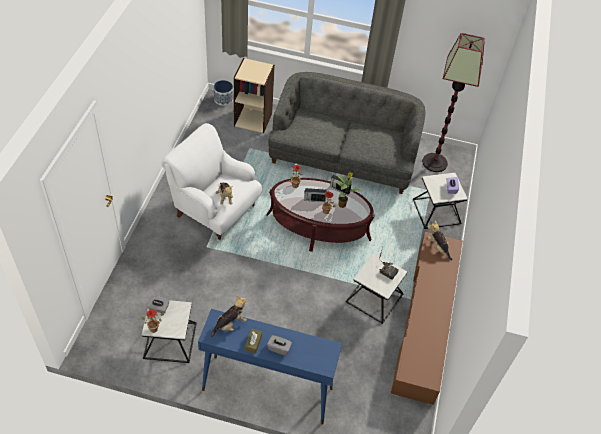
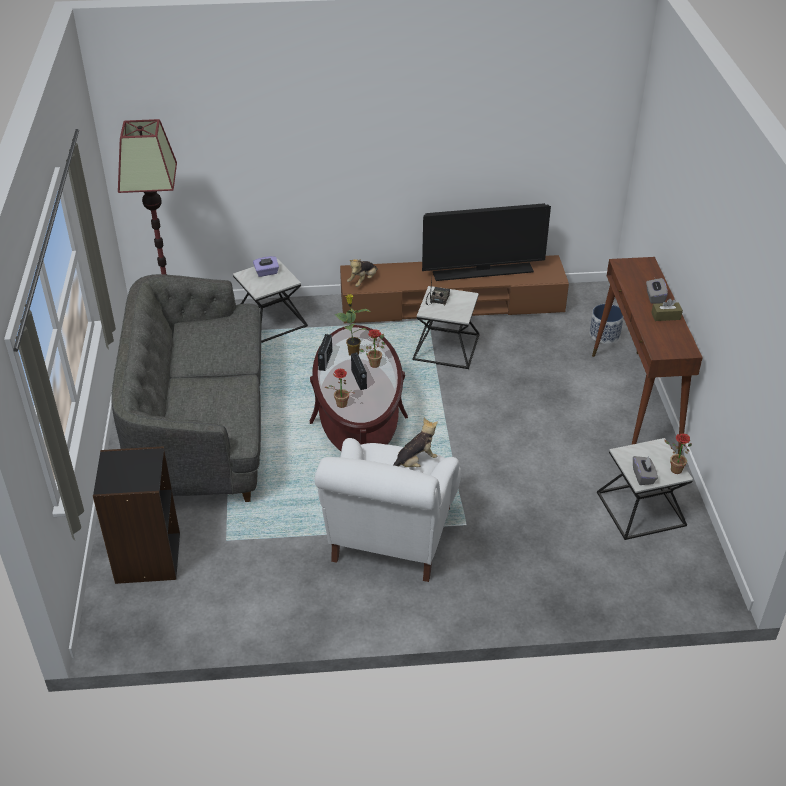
camera: 105 degrees left, 10 degrees down
blue console table [198,309,342,424] -> brown console table [592,257,703,454]
plush toy [211,296,247,338] -> none
planter [214,80,233,106] -> planter moved to [590,304,623,344]
beige bookcase [234,58,275,133] -> black bookcase [93,446,180,584]
none -> television [422,203,551,281]

